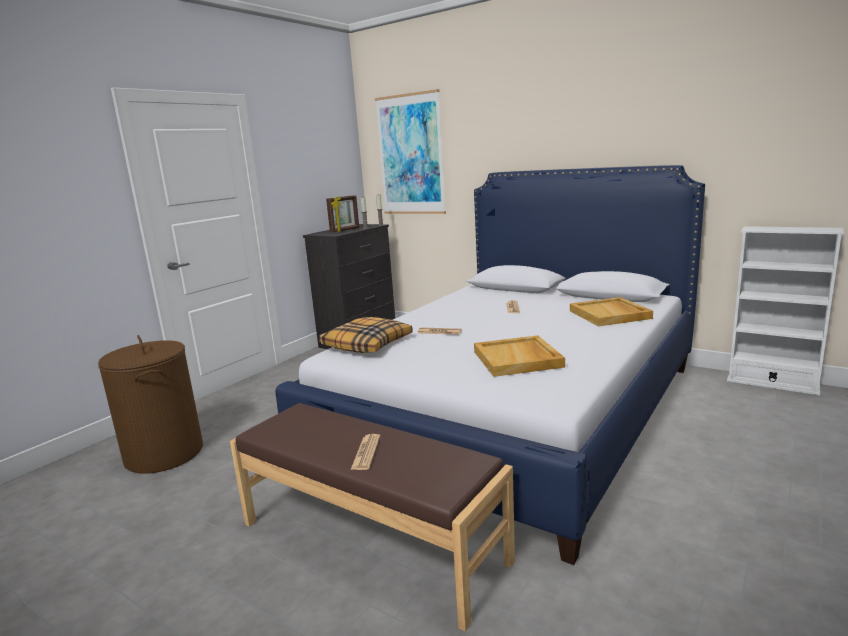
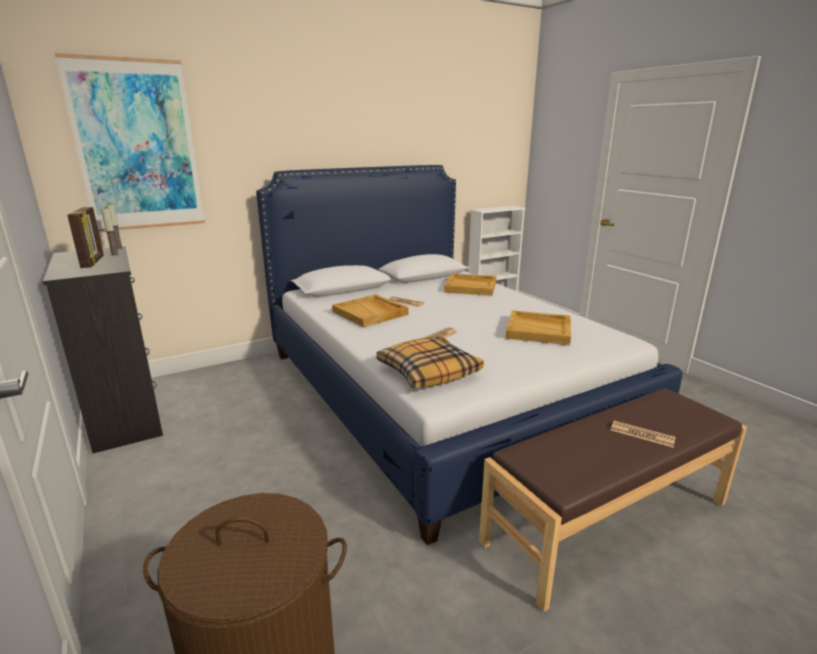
camera: 65 degrees left, 5 degrees up
none -> beige tray [332,294,409,327]

